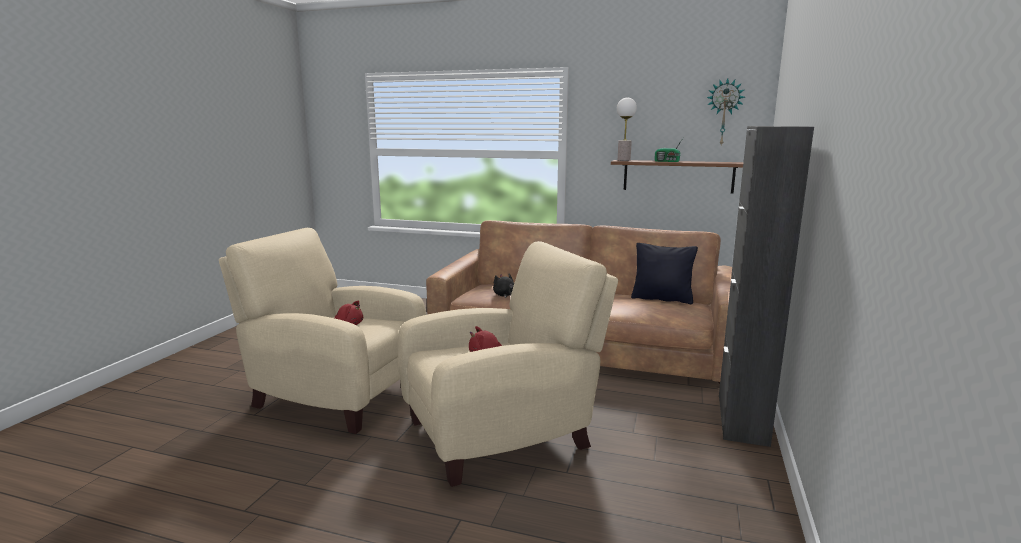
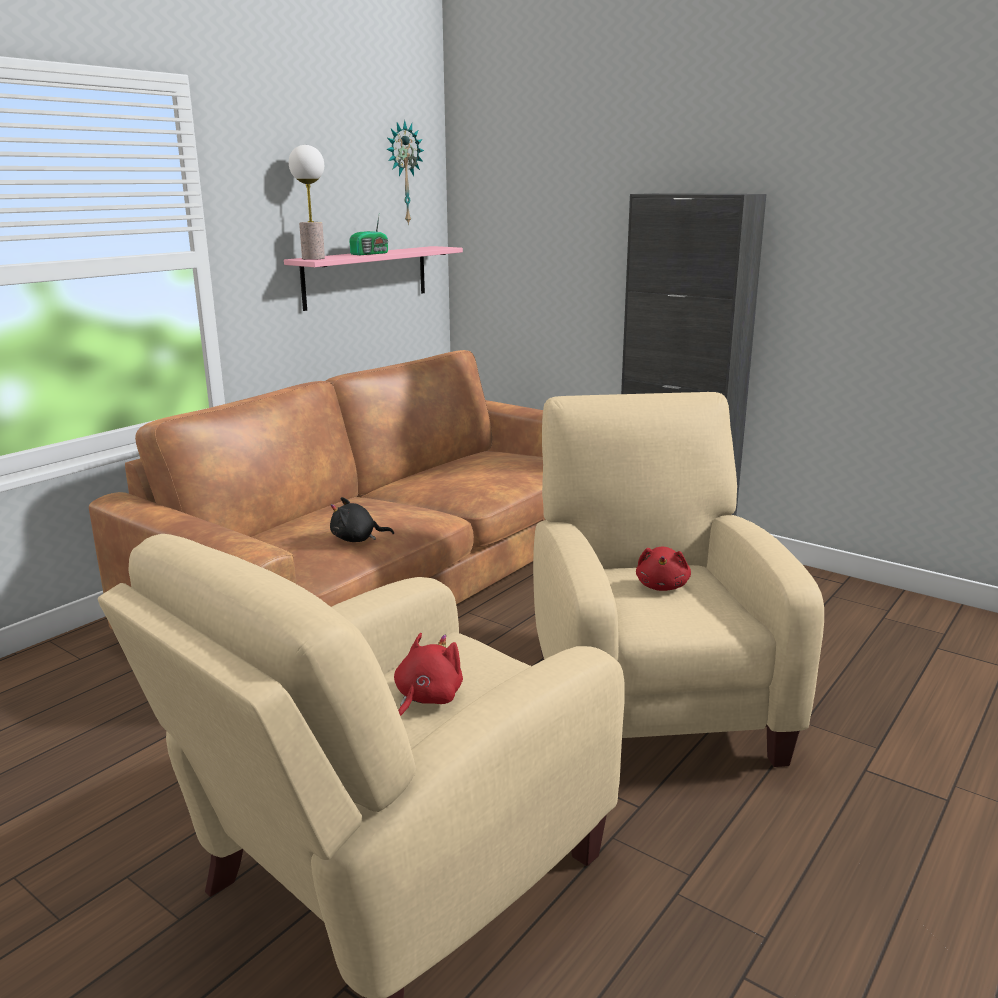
camera: 70 degrees left, 5 degrees up
brown shelf [611,160,743,194] -> pink shelf [284,246,463,311]
black pillow [631,243,698,304] -> none

